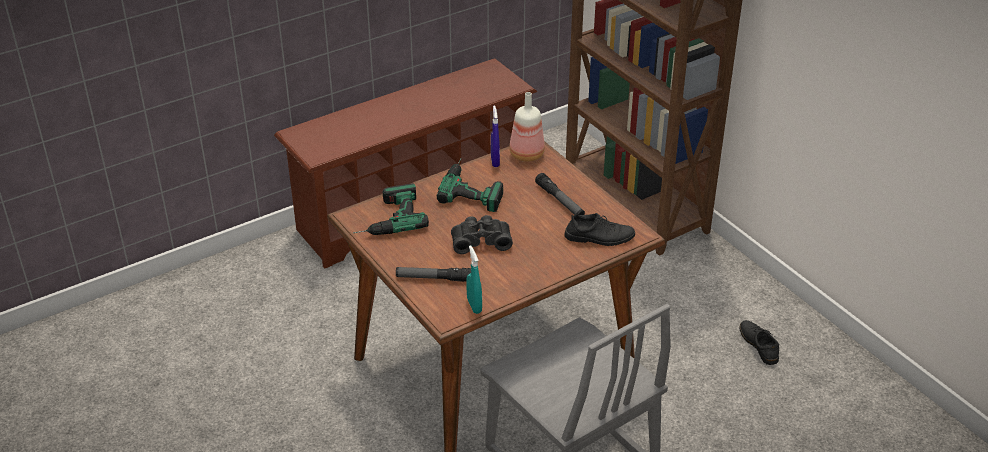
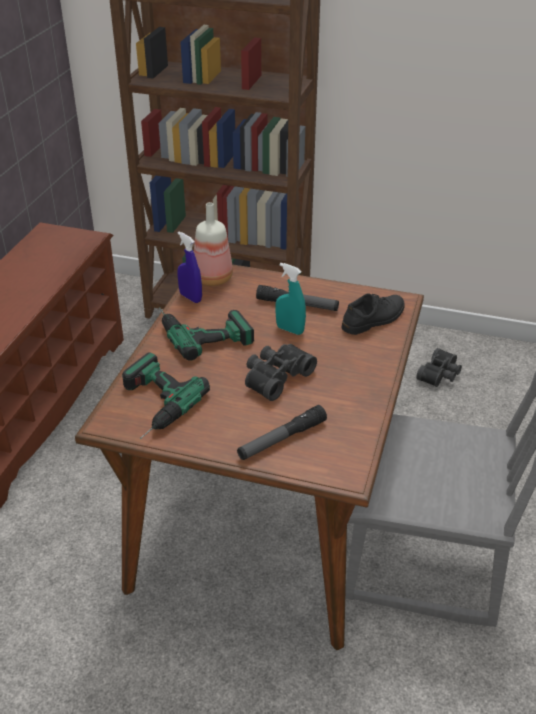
camera: 40 degrees left, 0 degrees up
turquoise spray bottle [466,245,482,314] -> turquoise spray bottle moved to [275,263,306,335]
black shoe [739,320,779,365] -> black binoculars [416,348,462,387]

